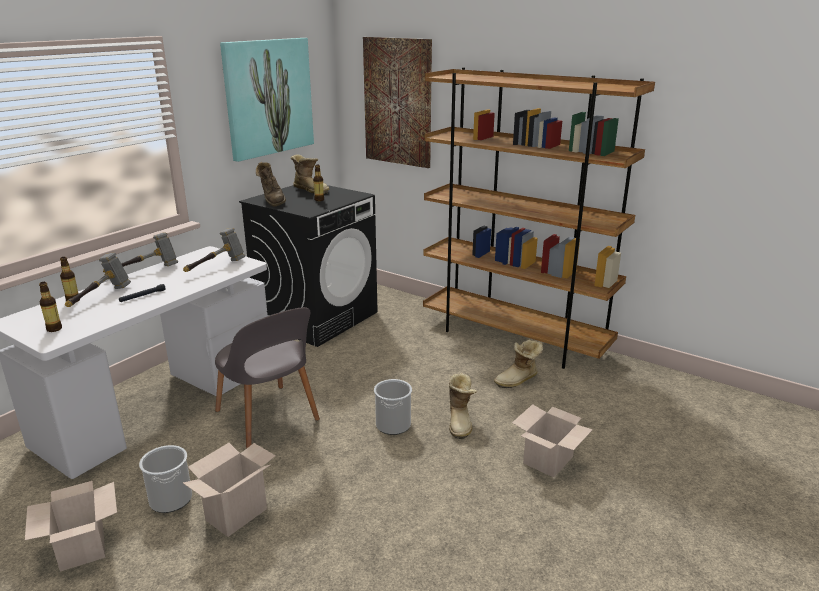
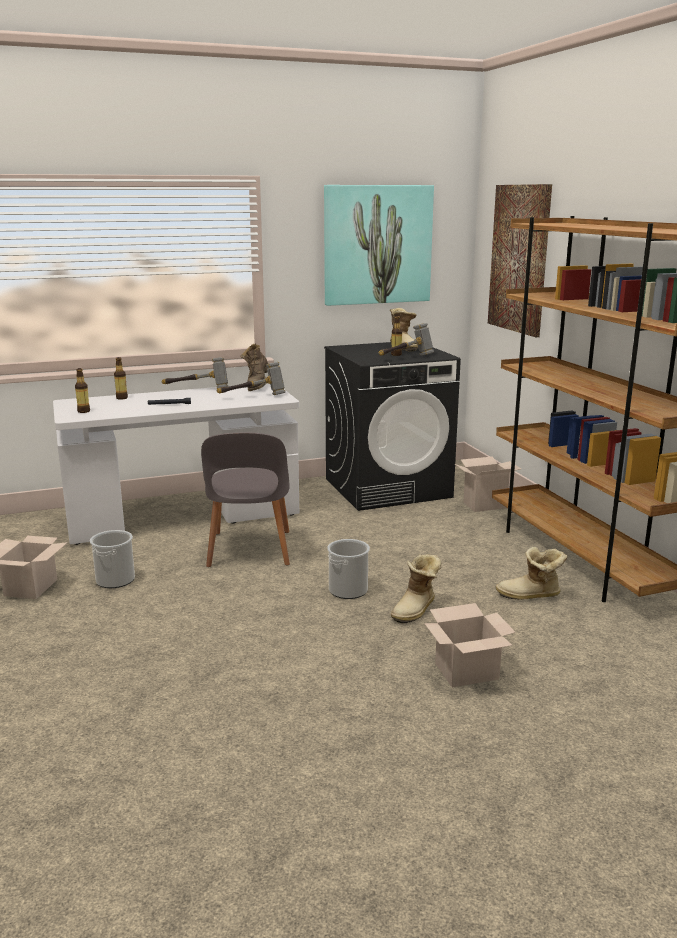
camera: 35 degrees right, 5 degrees down
hammer [65,252,131,307] -> hammer moved to [379,323,434,356]
cardboard box [183,443,276,537] -> cardboard box moved to [455,456,521,512]
brown boot [256,162,286,207] -> brown boot moved to [240,344,269,391]

